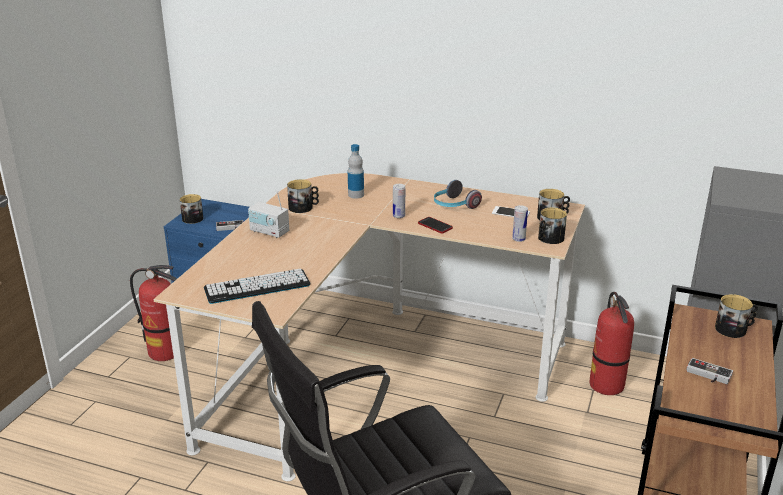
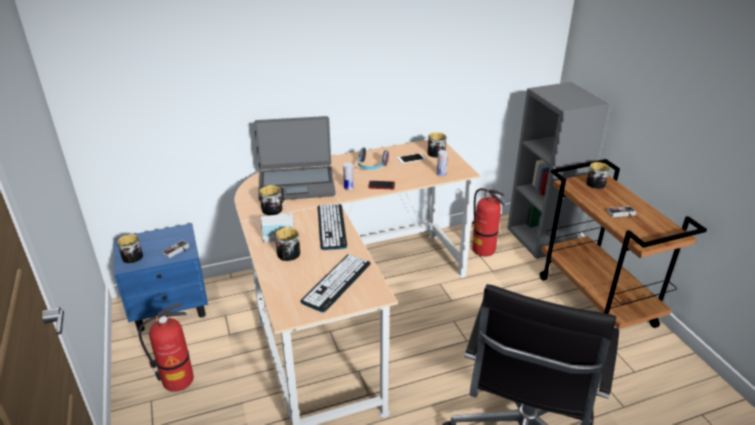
camera: 40 degrees left, 5 degrees up
bottle [348,144,364,199] -> laptop [254,116,336,201]
mug [538,208,567,244] -> mug moved to [275,227,300,261]
none -> keyboard [318,204,347,250]

